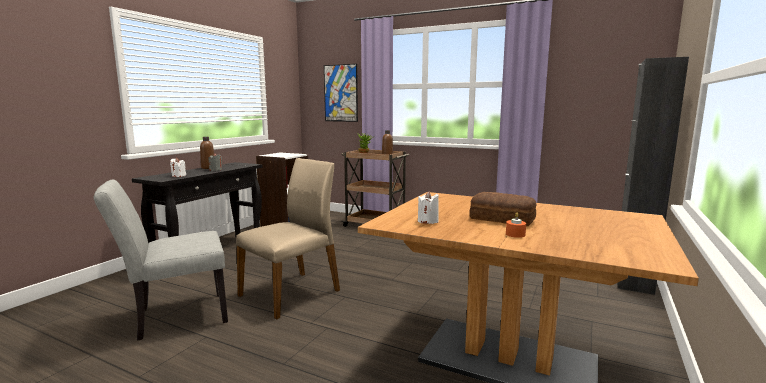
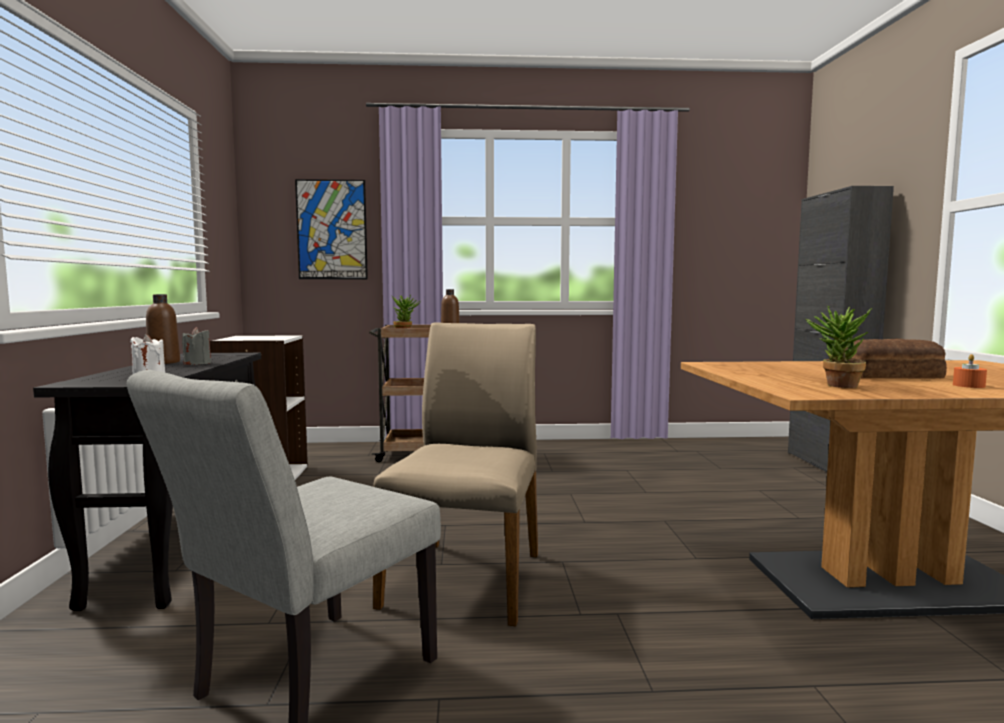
camera: 30 degrees left, 5 degrees down
white candle [418,191,439,224] -> potted plant [806,305,872,388]

